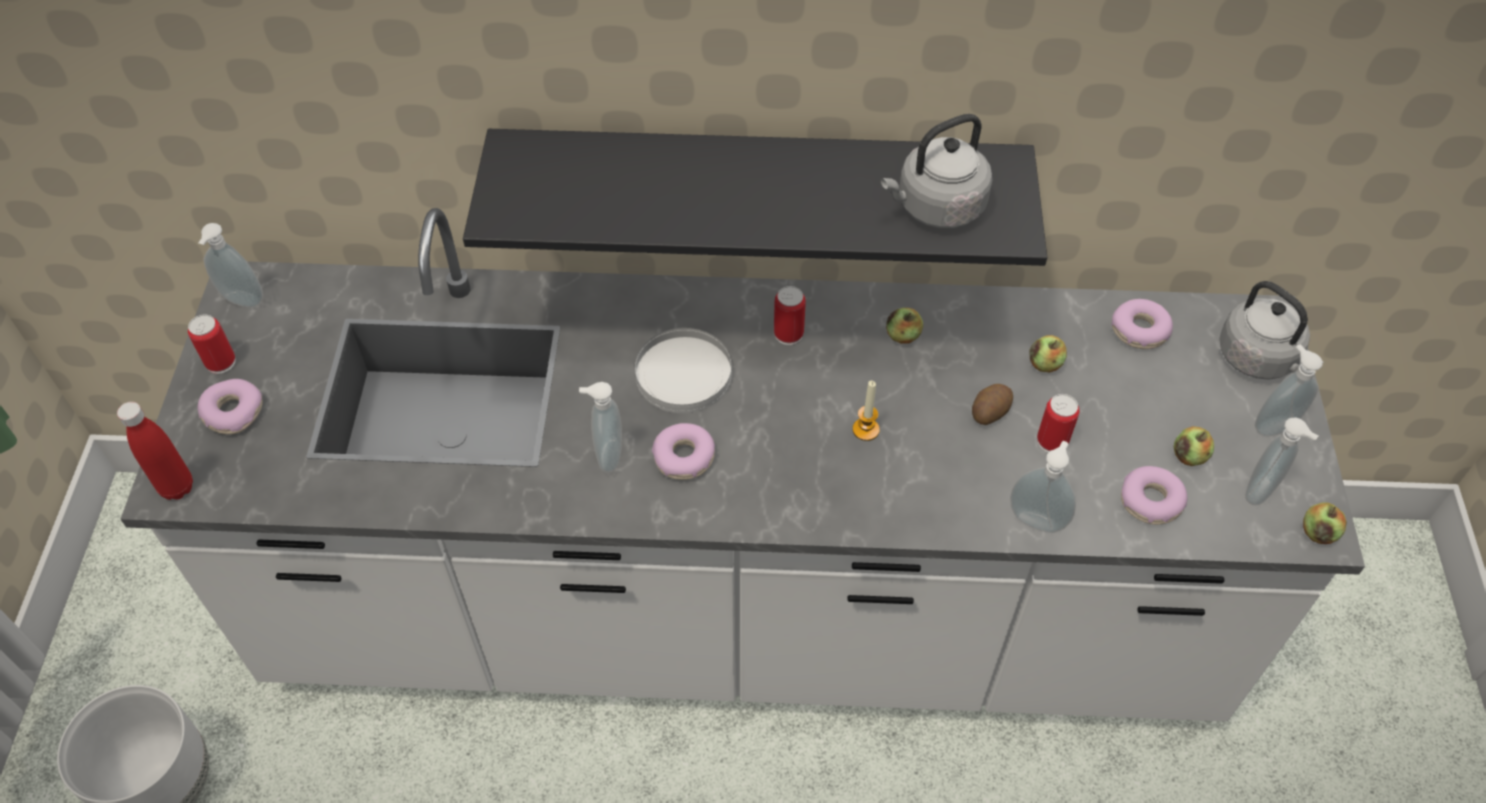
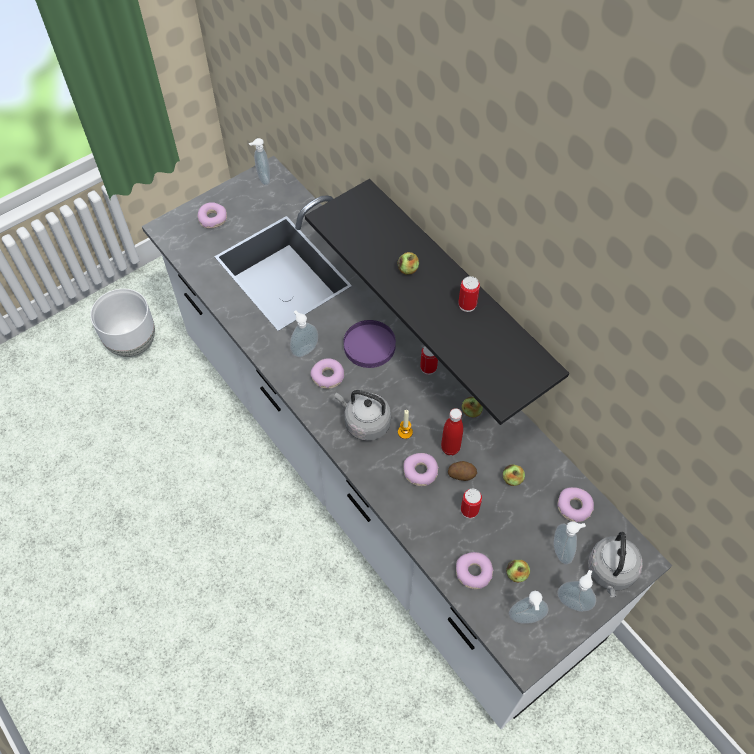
camera: 50 degrees right, 5 degrees up
red bottle [117,402,193,500] -> red bottle moved to [441,408,463,455]
can [188,315,236,374] -> can moved to [458,276,480,312]
white plate [635,328,732,413] -> purple plate [344,320,396,368]
grey kettle [881,114,993,228] -> grey kettle moved to [335,390,391,441]
soap dispenser [1010,441,1076,533] -> soap dispenser moved to [554,521,586,565]
apple [1303,502,1347,544] -> apple moved to [397,252,419,275]
none -> donut [403,453,439,486]

